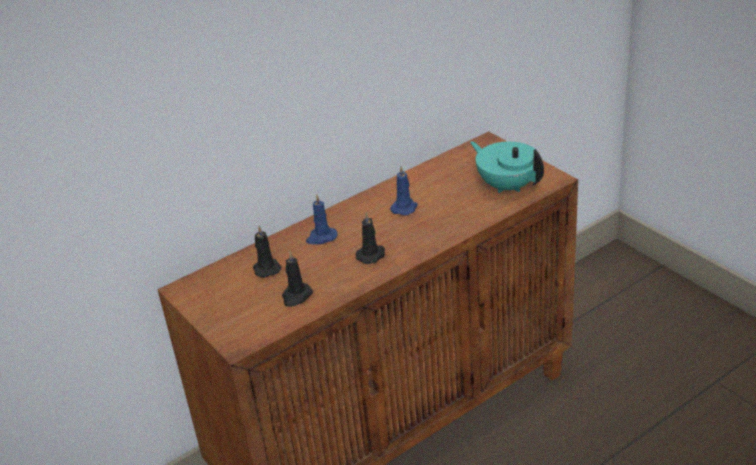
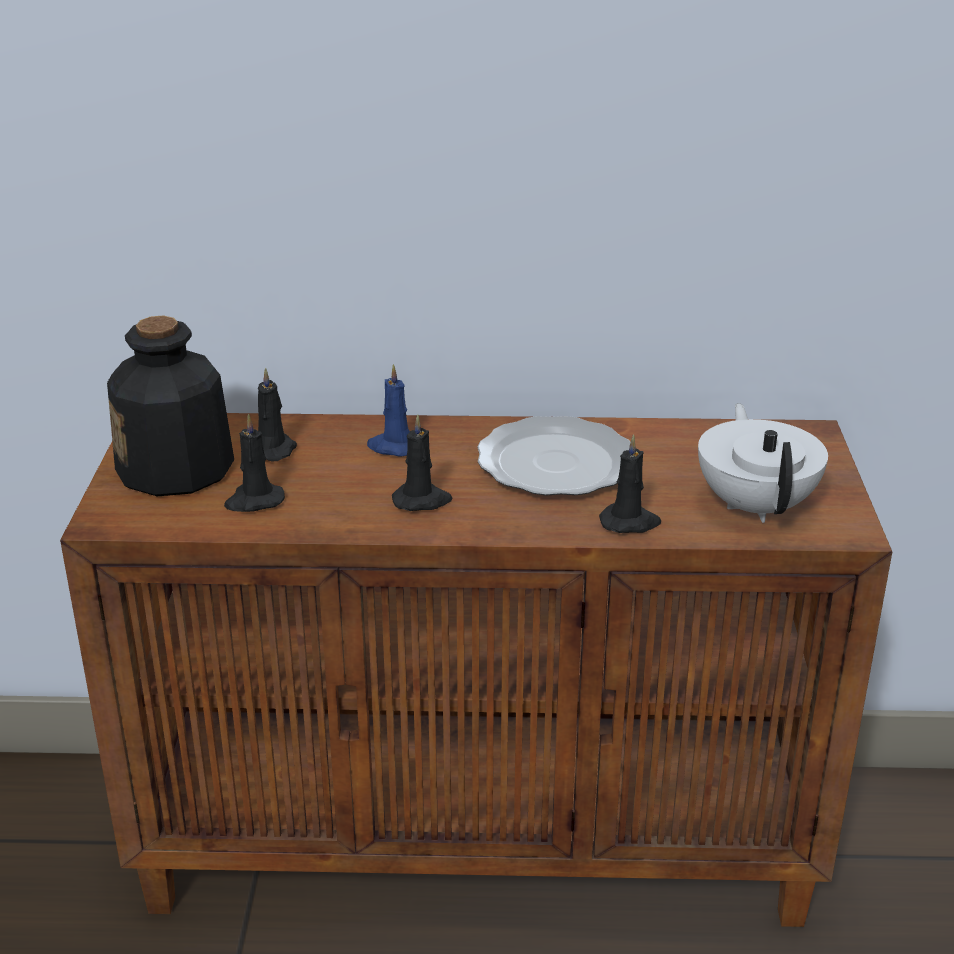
camera: 35 degrees right, 5 degrees down
blue candle [390,166,417,216] -> plate [477,416,631,496]
turquoise teapot [470,141,544,193] -> white teapot [698,403,828,523]
none -> bottle [107,316,234,496]
none -> black candle [599,434,661,533]

